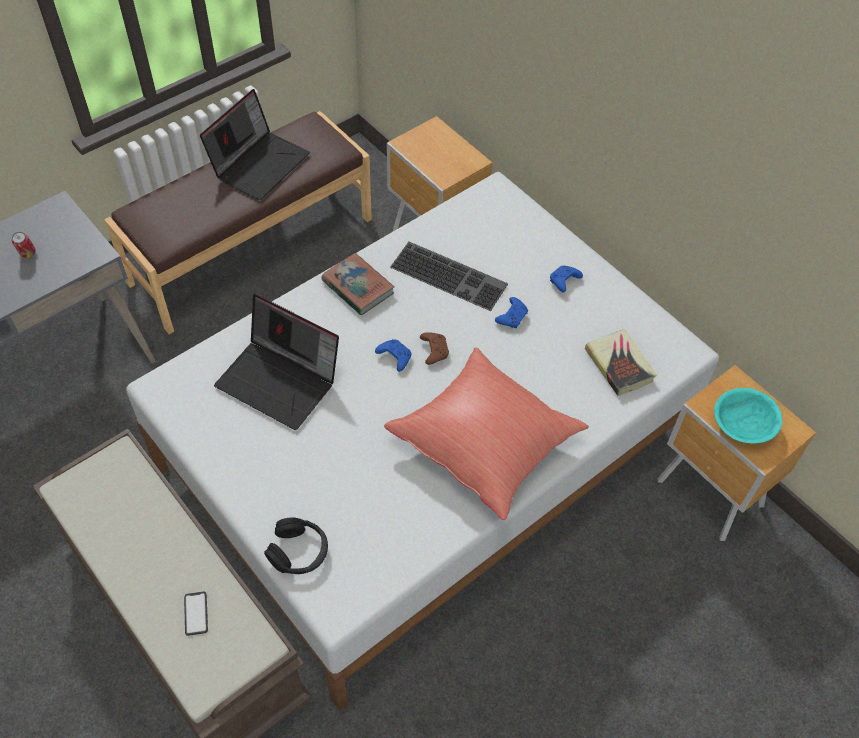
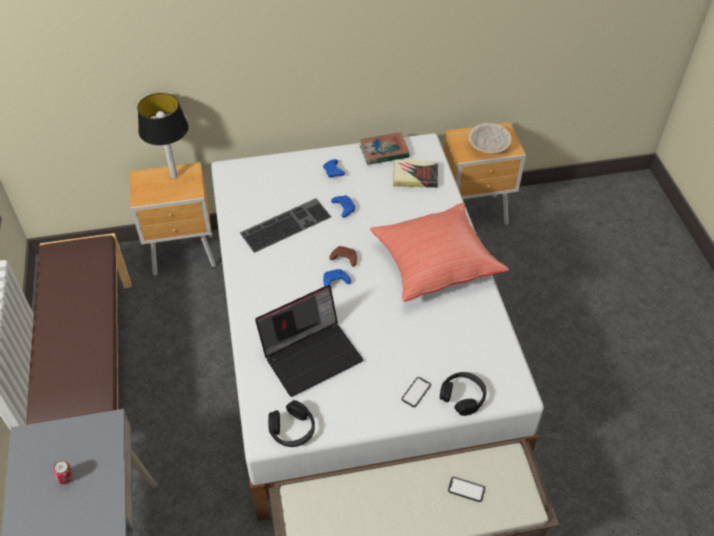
camera: 60 degrees left, 5 degrees down
laptop [200,89,310,200] -> none
book [321,253,395,315] -> book moved to [360,132,410,165]
turquoise bowl [714,388,782,444] -> beige bowl [468,123,512,153]
none -> table lamp [137,93,188,179]
none -> black headphones [268,400,315,447]
none -> phone [401,377,431,407]

